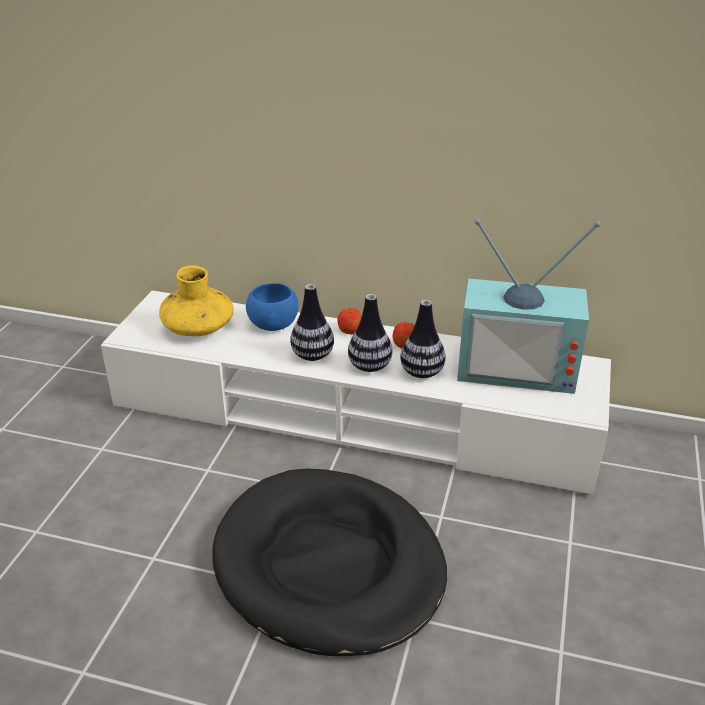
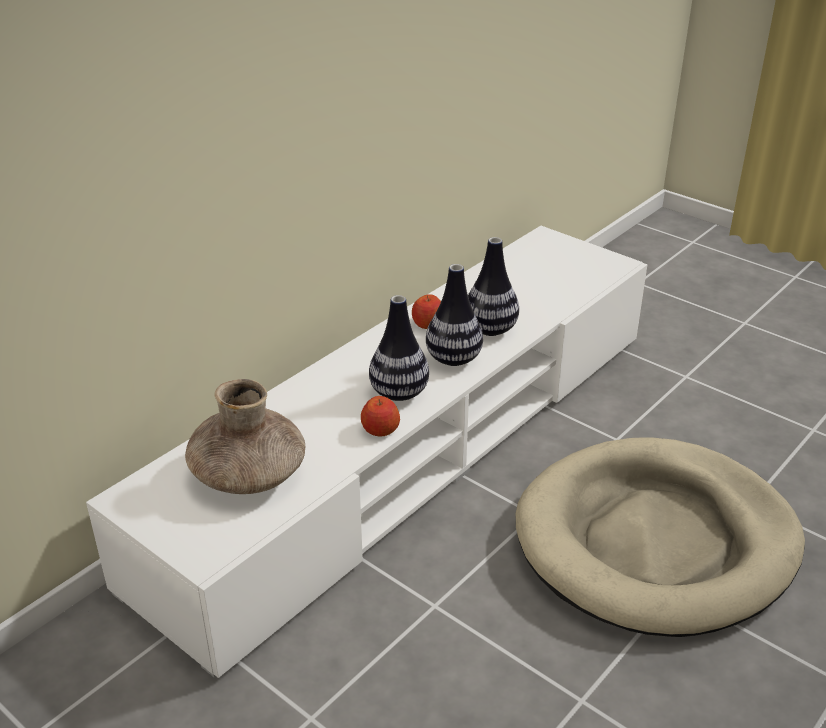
camera: 65 degrees left, 0 degrees up
yellow vase [159,265,234,336] -> brown vase [185,379,305,494]
black dog bed [213,468,447,656] -> beige dog bed [516,438,805,637]
blue bowl [246,283,298,331] -> none
apple [337,308,361,334] -> apple moved to [361,396,400,436]
television [457,219,601,394] -> none

